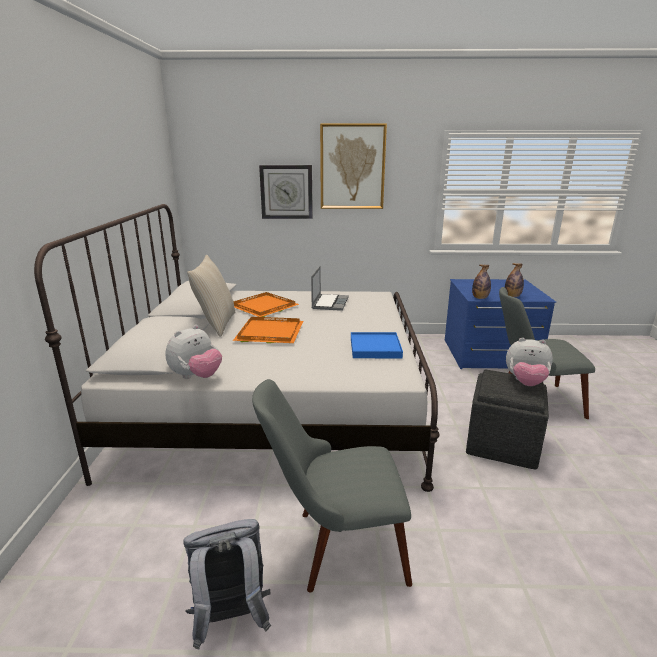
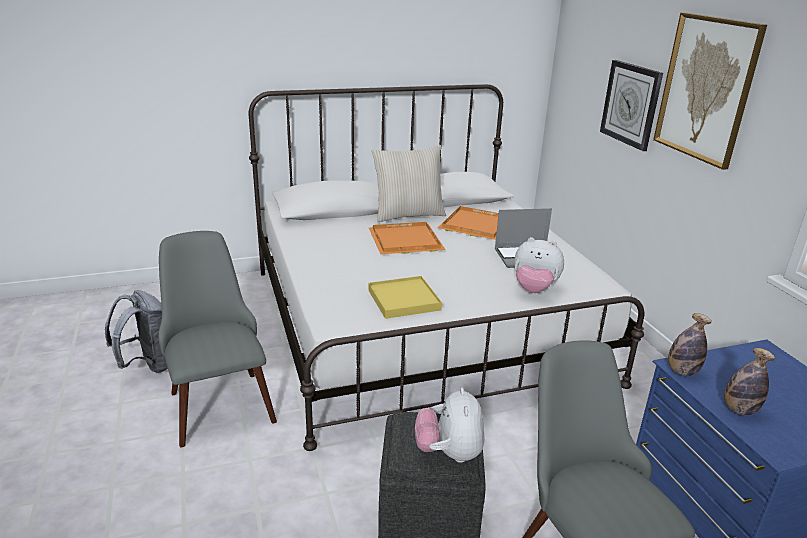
camera: 70 degrees right, 5 degrees up
plush toy [165,325,222,379] -> plush toy moved to [514,237,564,293]
blue tray [351,332,403,358] -> yellow tray [368,276,442,319]

